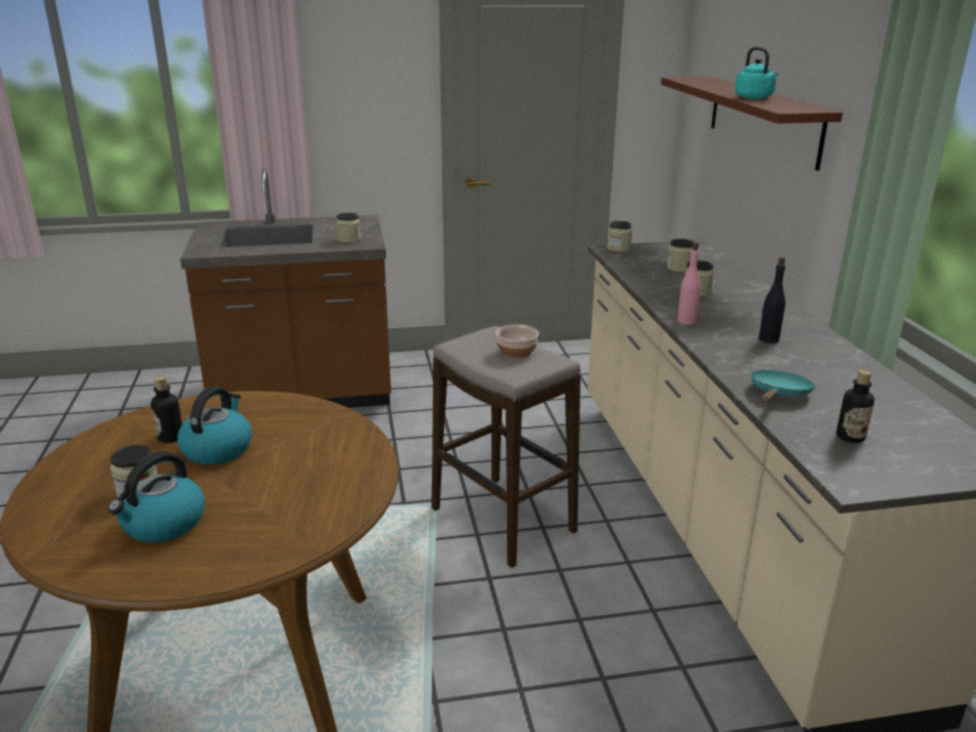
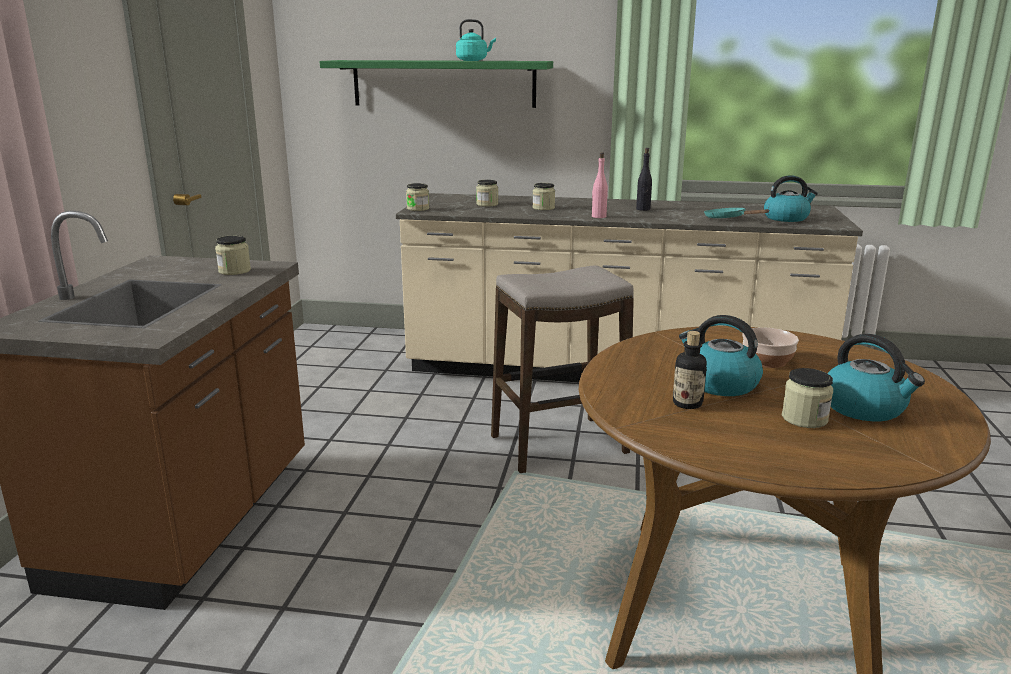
camera: 70 degrees left, 5 degrees down
bowl [496,324,539,358] -> bowl moved to [742,327,799,368]
brown shelf [661,77,843,171] -> green shelf [320,60,553,108]
bottle [836,370,874,443] -> kettle [764,175,818,222]

